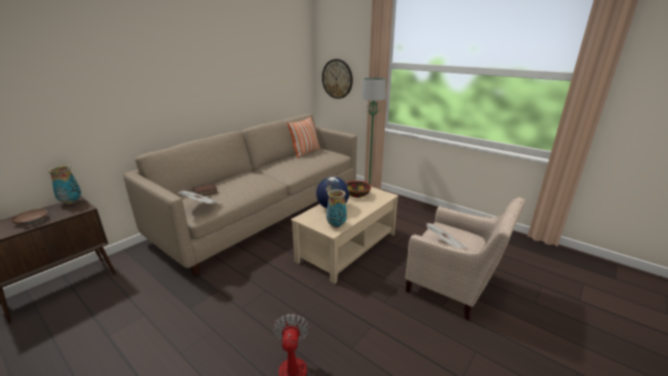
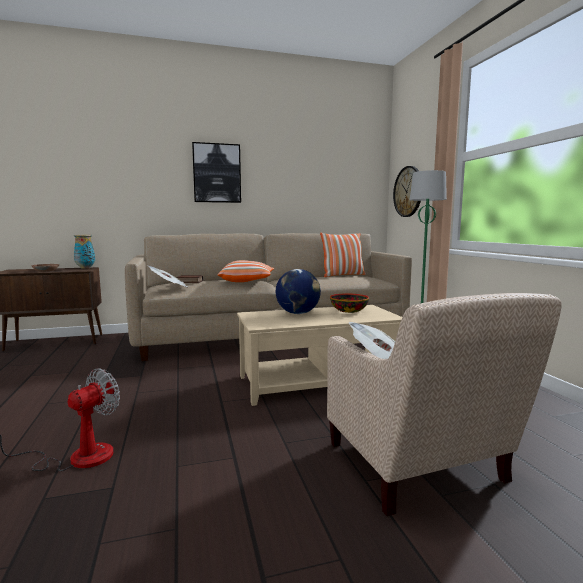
camera: 35 degrees right, 15 degrees down
vase [326,189,347,228] -> none
none -> picture [192,142,241,203]
none -> pillow [218,260,274,282]

